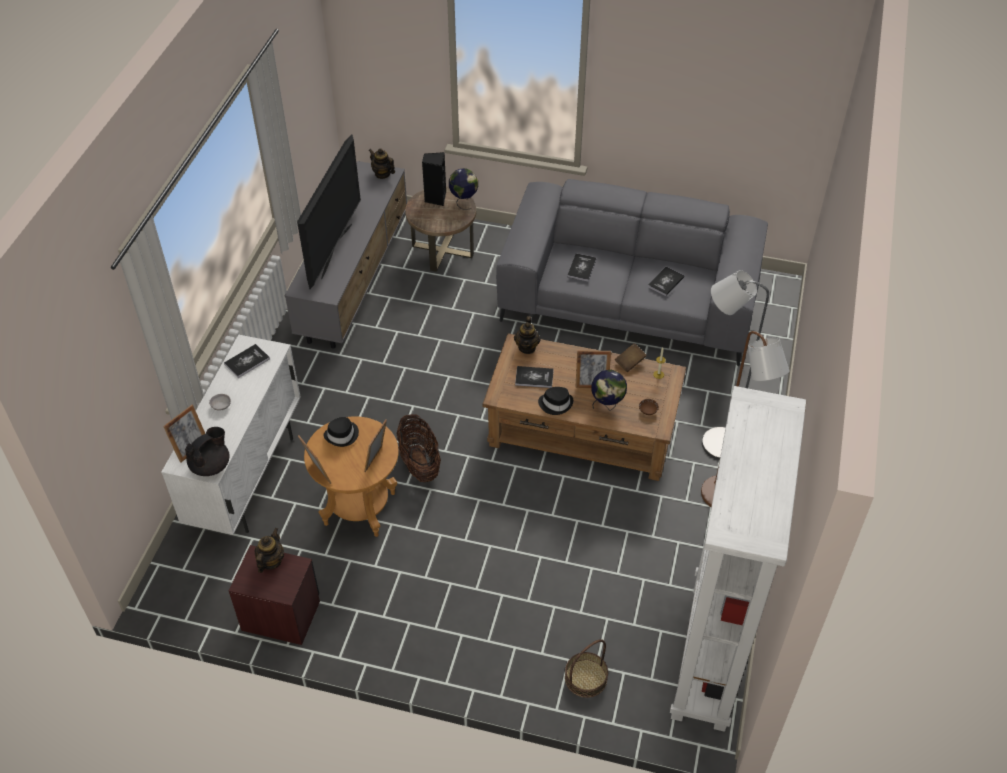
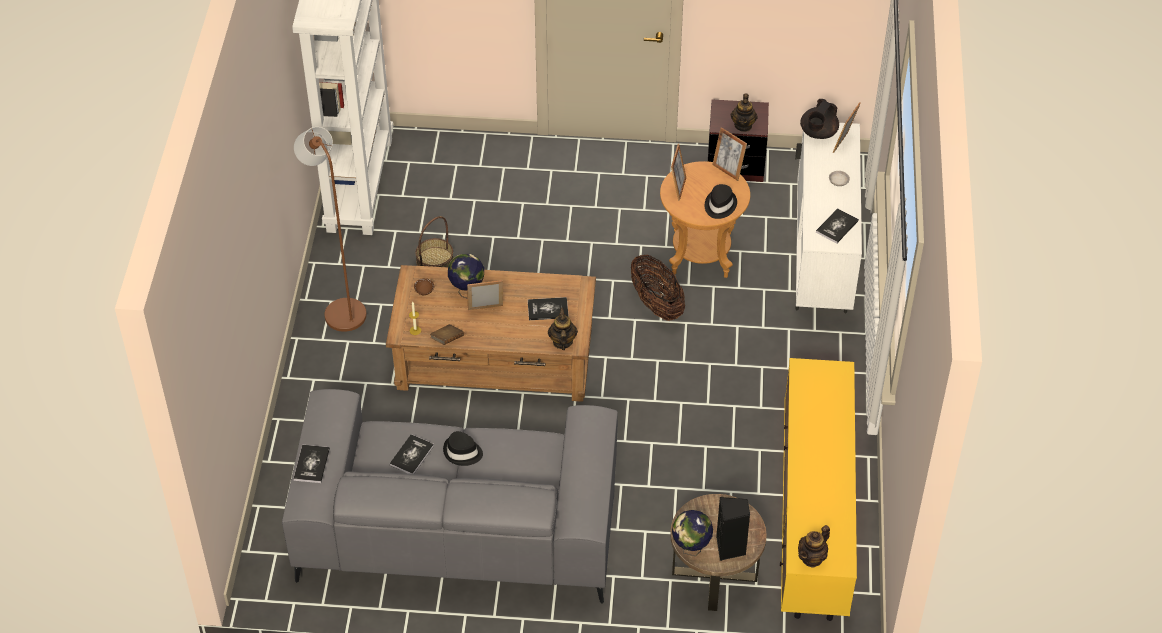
camera: 170 degrees right, 0 degrees up
grey tv stand [285,161,407,349] -> yellow tv stand [780,358,857,621]
television [297,134,361,289] -> none
teapot [369,148,395,179] -> teapot turned 105 degrees clockwise [798,525,830,568]
black hat [538,387,574,415] -> black hat moved to [443,431,483,466]
basket [565,639,608,698] -> basket moved to [415,216,454,268]
book [567,253,597,282] -> book moved to [294,445,330,483]
grey floor lamp [702,270,769,460] -> none

